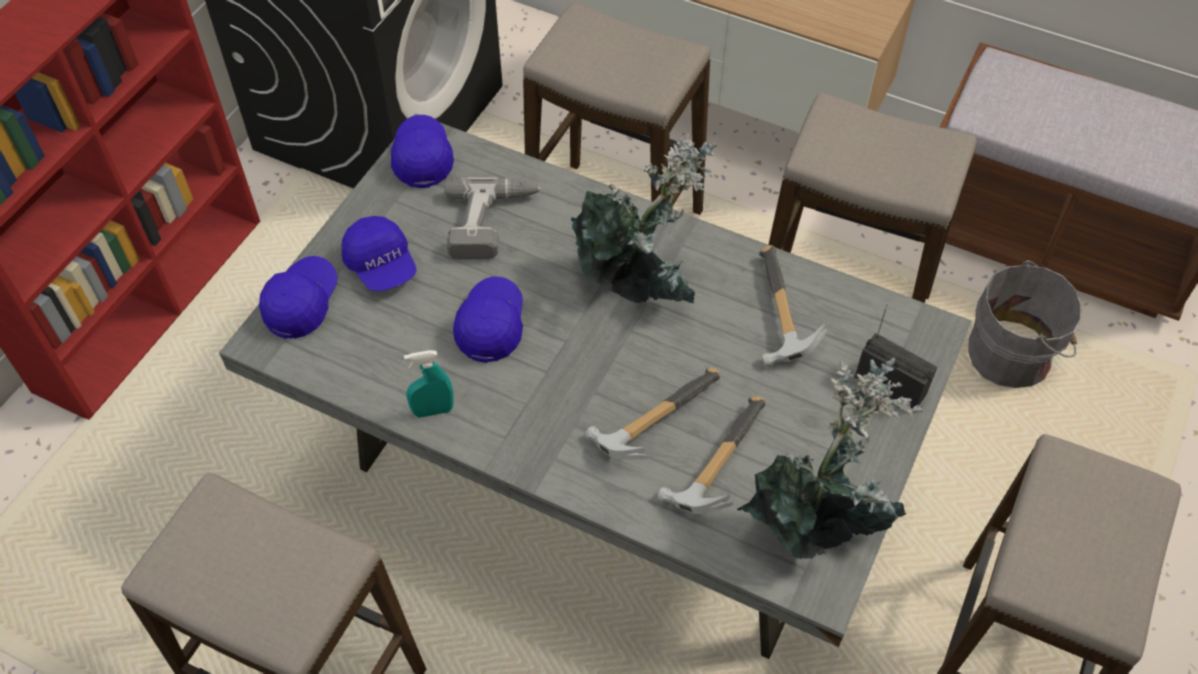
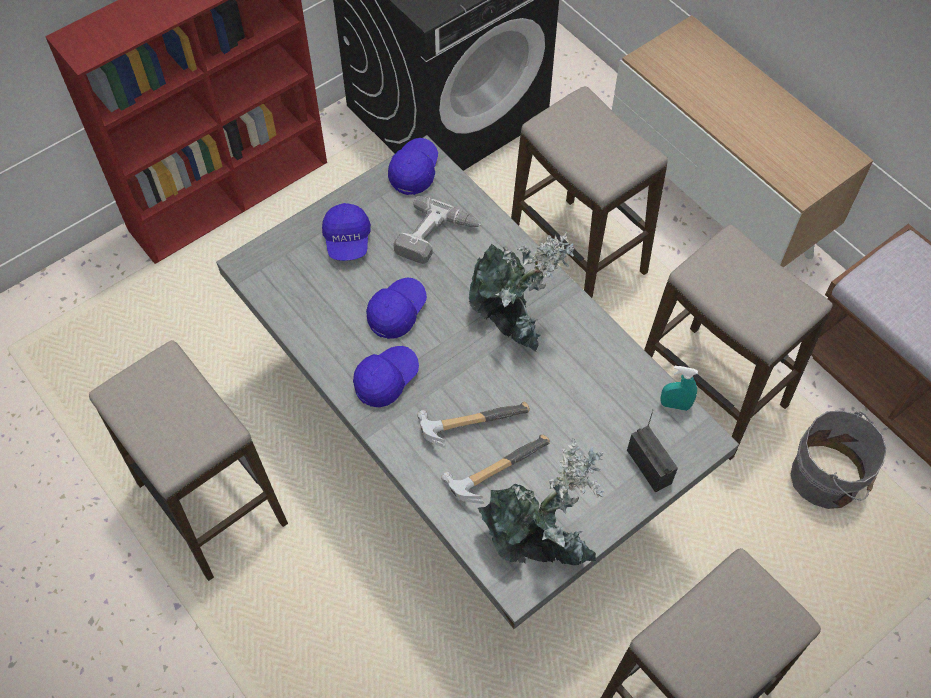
camera: 25 degrees right, 5 degrees up
blue cap [259,256,338,339] -> blue cap moved to [353,346,419,407]
turquoise spray bottle [404,350,454,418] -> turquoise spray bottle moved to [661,366,698,411]
hammer [759,245,828,367] -> none

